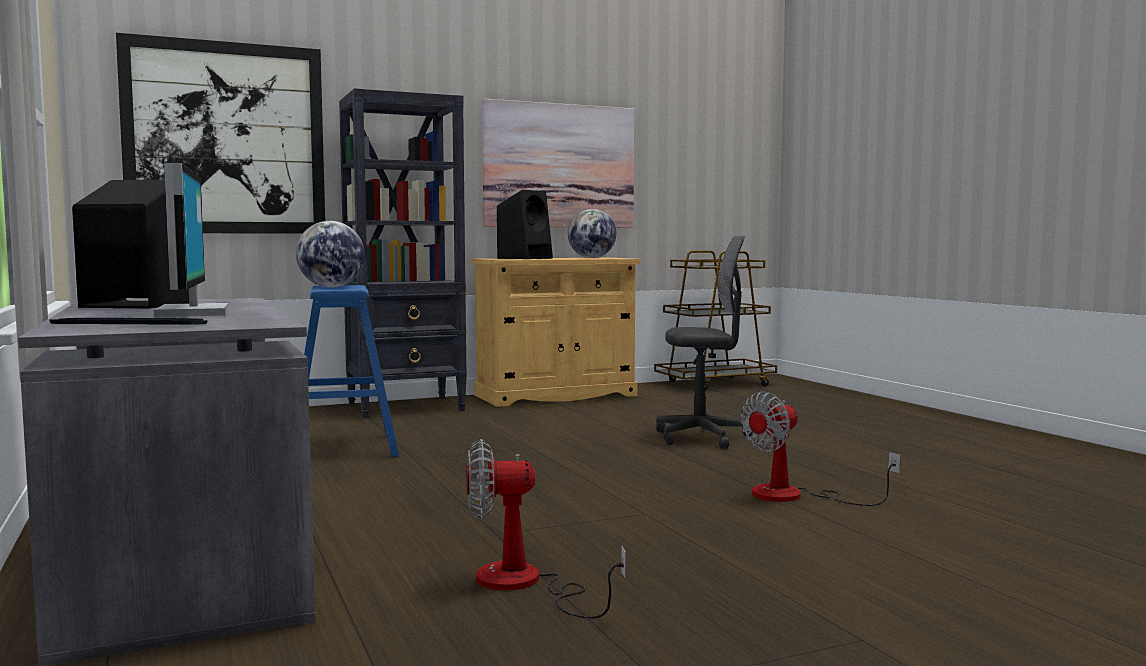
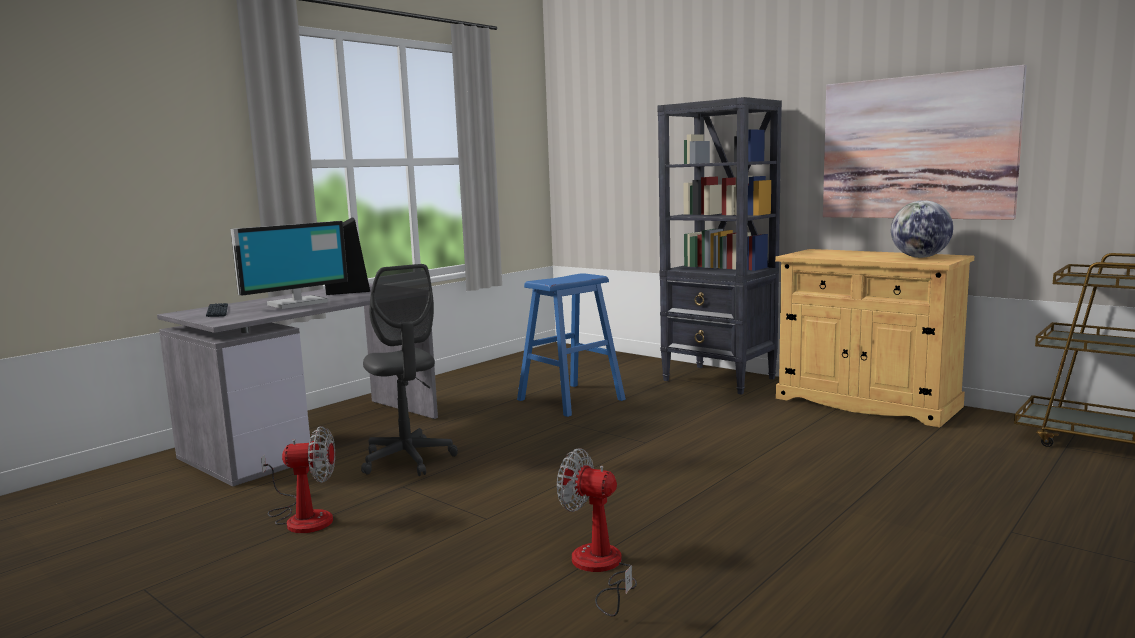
camera: 65 degrees right, 5 degrees up
picture [116,33,325,234] -> none
globe [296,221,365,287] -> none
fan [466,439,626,619] -> fan turned 120 degrees clockwise [261,426,335,533]
black speaker [497,190,553,259] -> none
grey office chair [656,236,753,448] -> grey office chair moved to [361,264,458,476]

